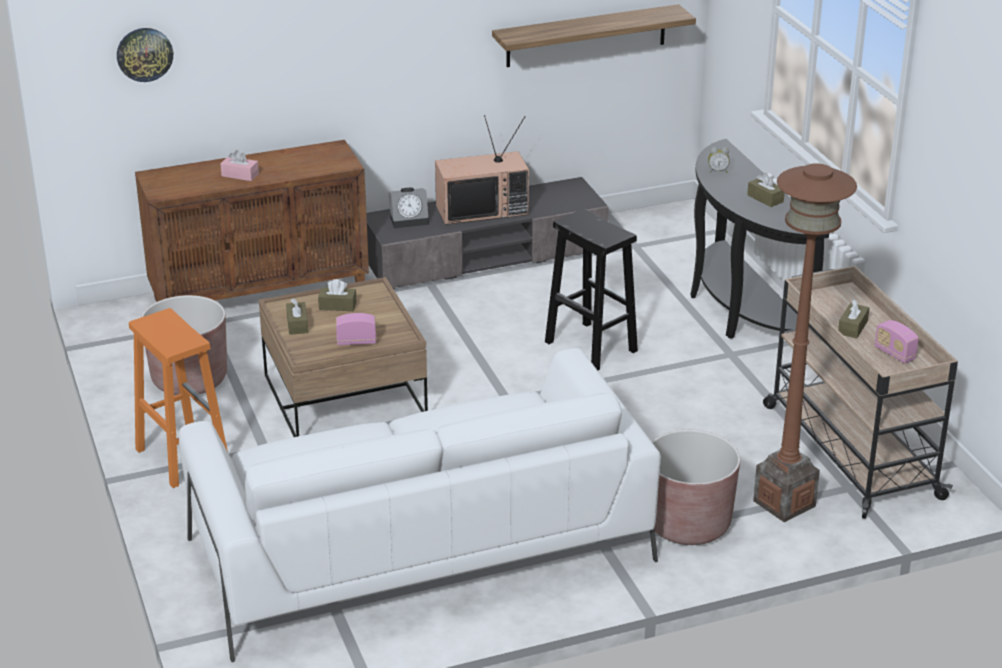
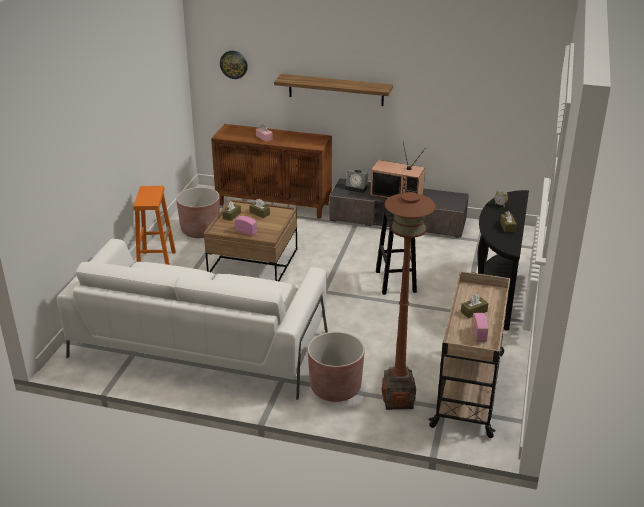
camera: 35 degrees right, 0 degrees up
shelf [492,4,696,67] -> shelf moved to [274,74,393,106]

